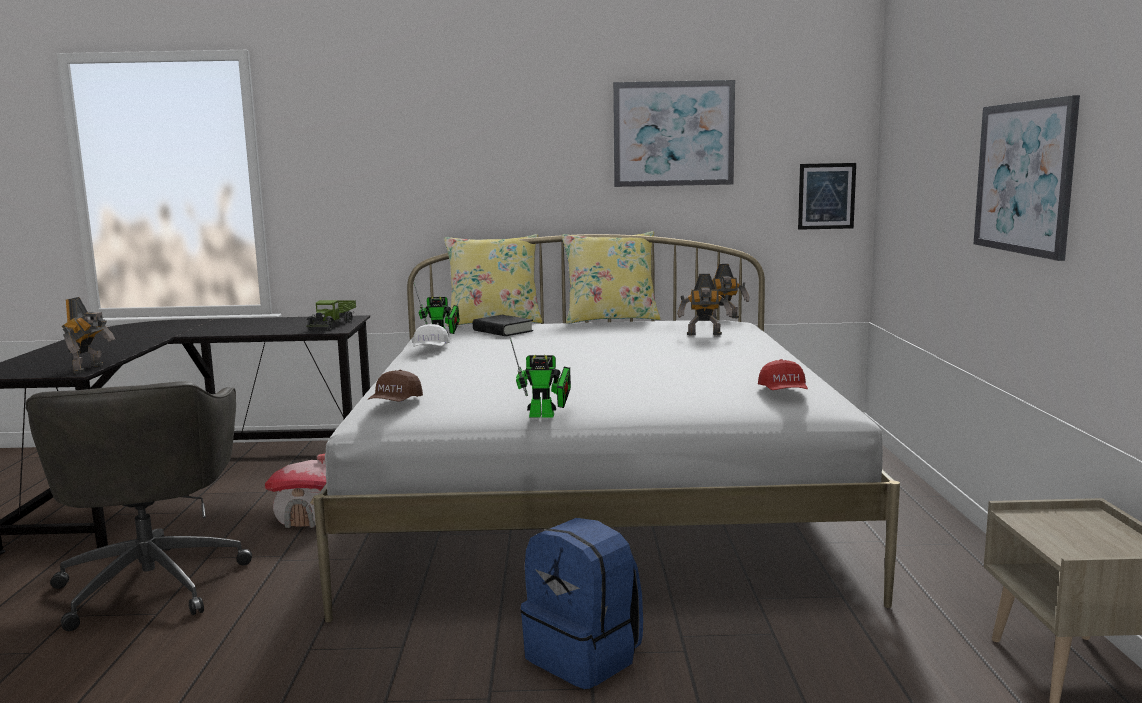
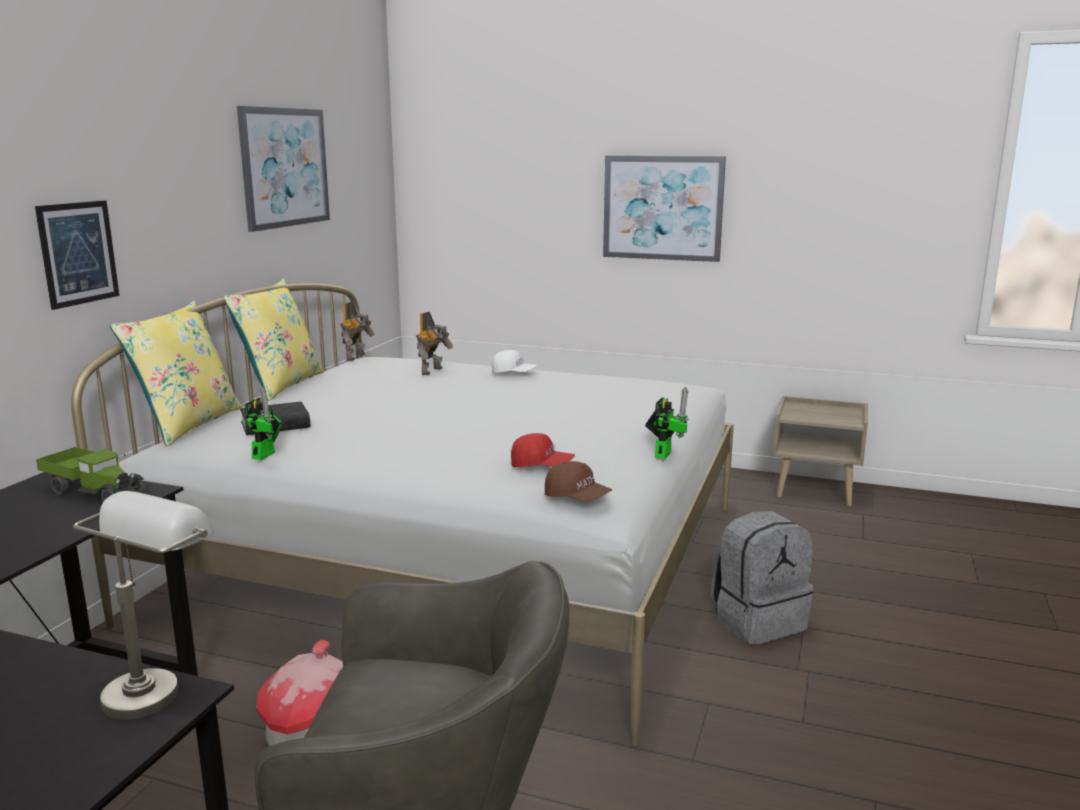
camera: 70 degrees left, 5 degrees up
toy robot [62,297,115,374] -> grey table lamp [73,491,214,720]
white cap [413,324,450,347] -> white cap moved to [492,350,537,373]
blue backpack [520,518,643,689] -> grey backpack [711,511,813,645]
red cap [758,359,808,390] -> red cap moved to [511,433,575,467]
picture [798,163,856,230] -> picture moved to [35,200,120,310]

